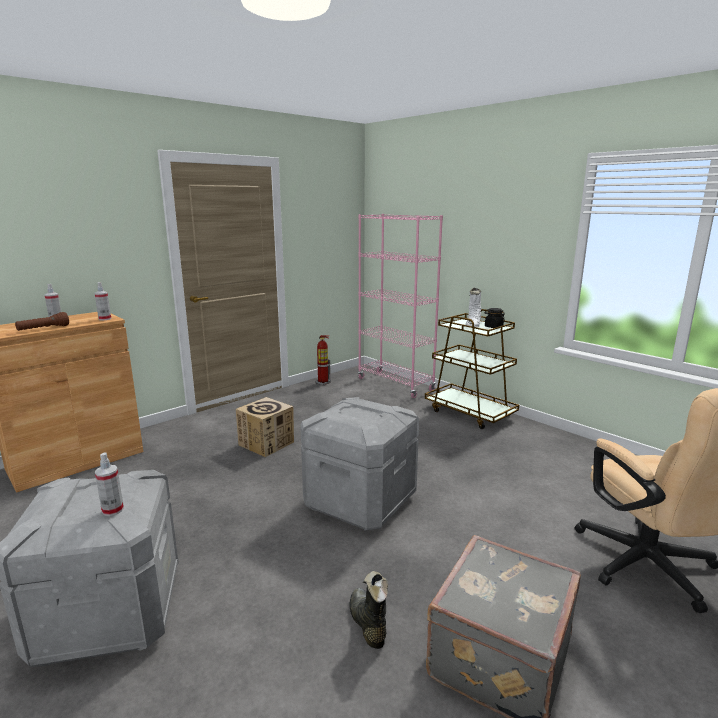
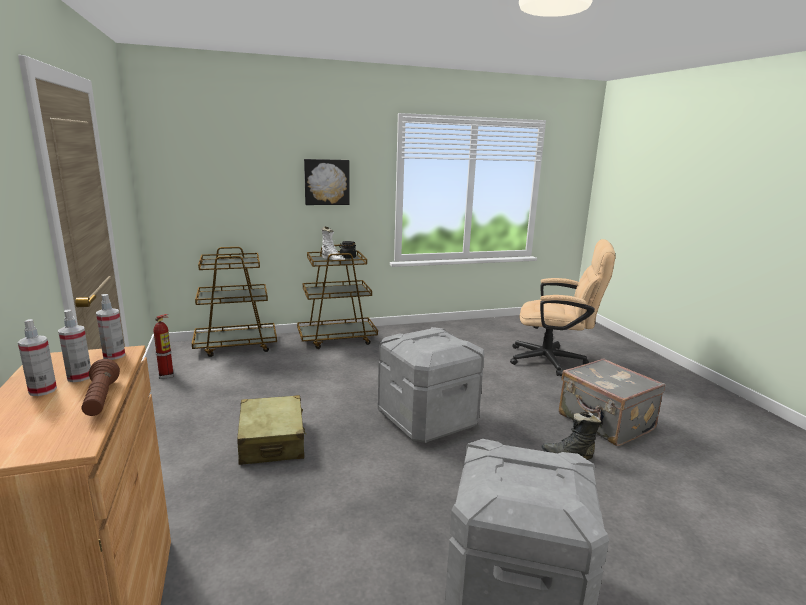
camera: 65 degrees left, 0 degrees up
spray bottle [95,452,124,516] -> spray bottle moved to [58,309,91,382]
cardboard box [236,397,294,457] -> beige suitcase [237,395,306,465]
pink bookcase [358,214,443,398] -> brown cart [192,247,277,357]
none -> picture [304,159,349,205]

